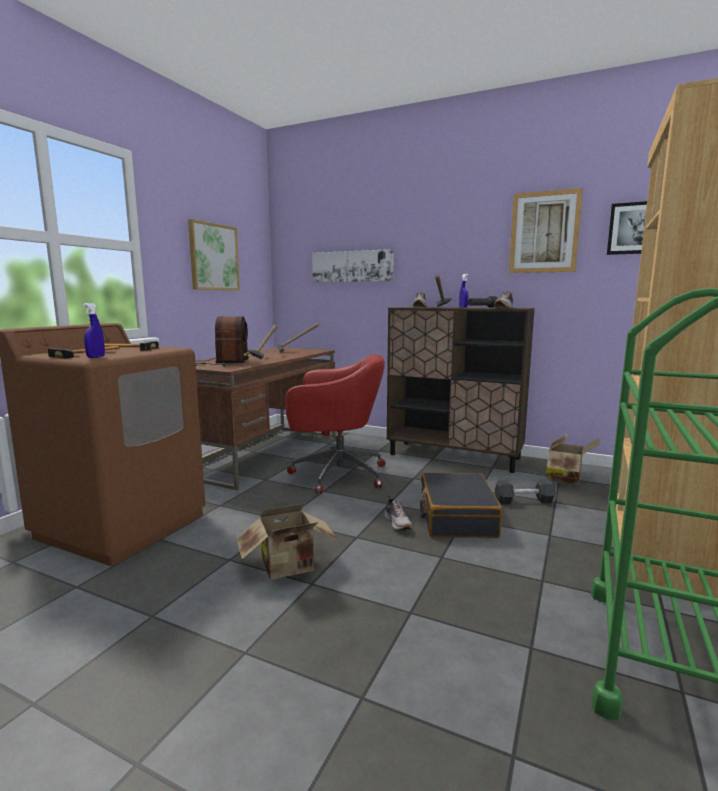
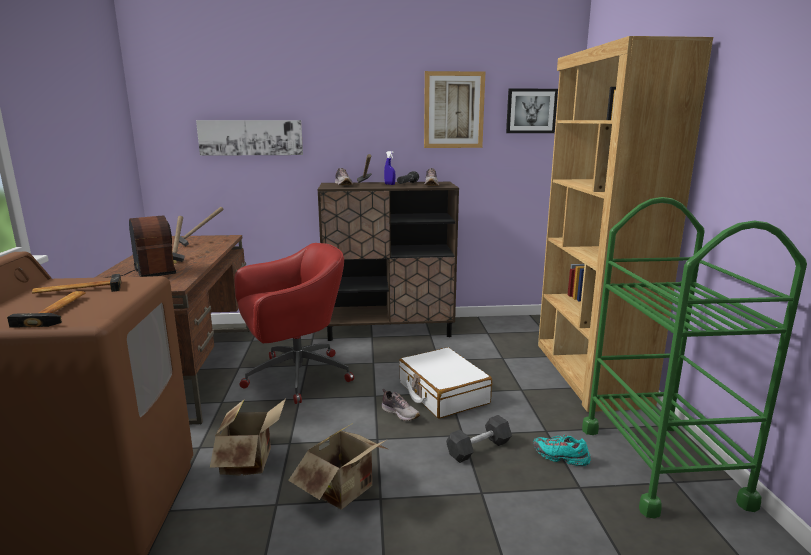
camera: 30 degrees left, 5 degrees up
blue spray bottle [83,303,105,358] -> none
picture [188,219,240,290] -> none
black suitcase [420,473,503,538] -> white suitcase [399,347,492,419]
black dumbbell [495,479,556,504] -> black dumbbell moved to [446,415,512,463]
cardboard box [546,434,600,484] -> cardboard box moved to [210,399,286,476]
none -> turquoise shoe [533,435,591,466]

